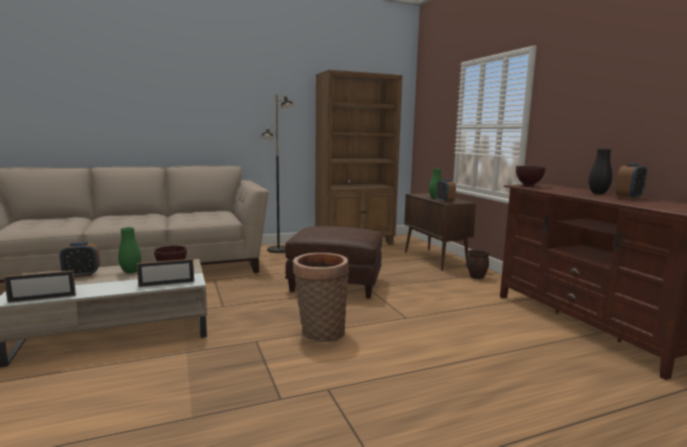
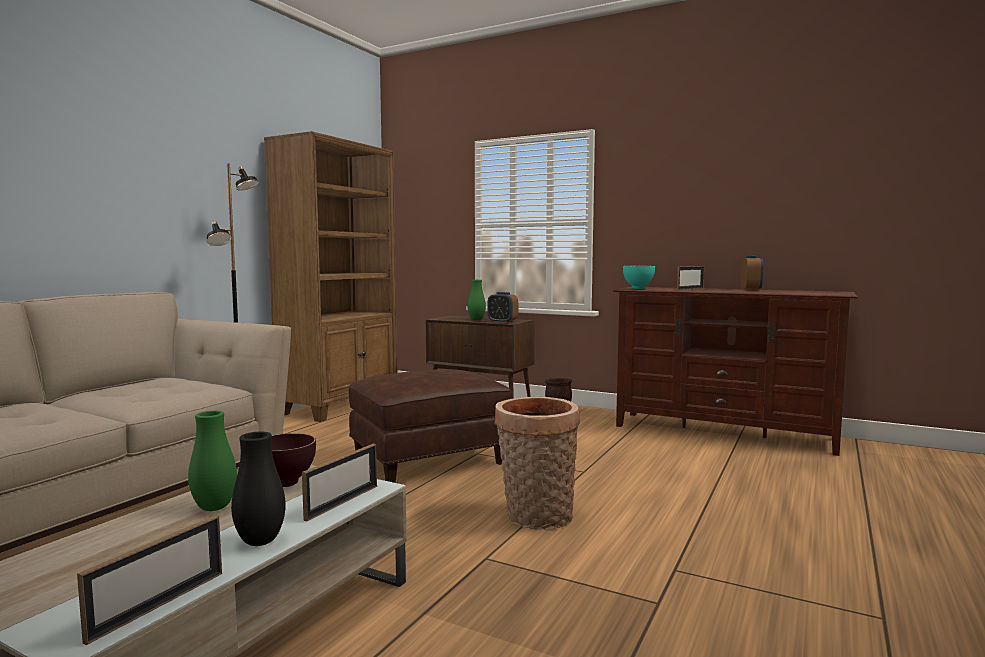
camera: 40 degrees left, 5 degrees down
alarm clock [60,242,100,277] -> none
brown bowl [516,166,546,187] -> turquoise bowl [623,266,655,289]
black vase [588,149,612,194] -> black vase moved to [231,432,286,546]
none -> picture frame [677,266,704,290]

